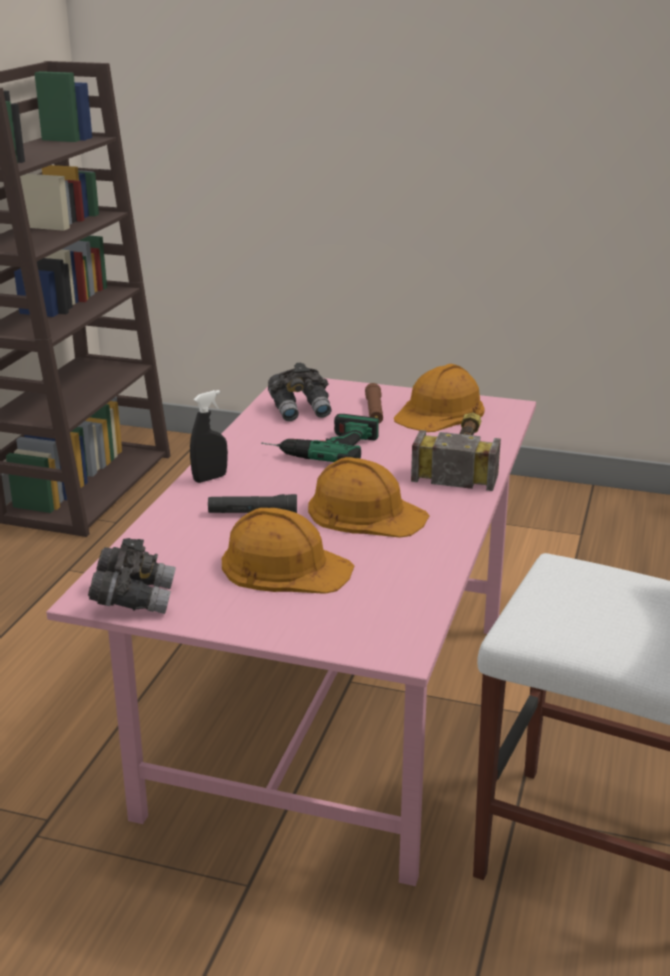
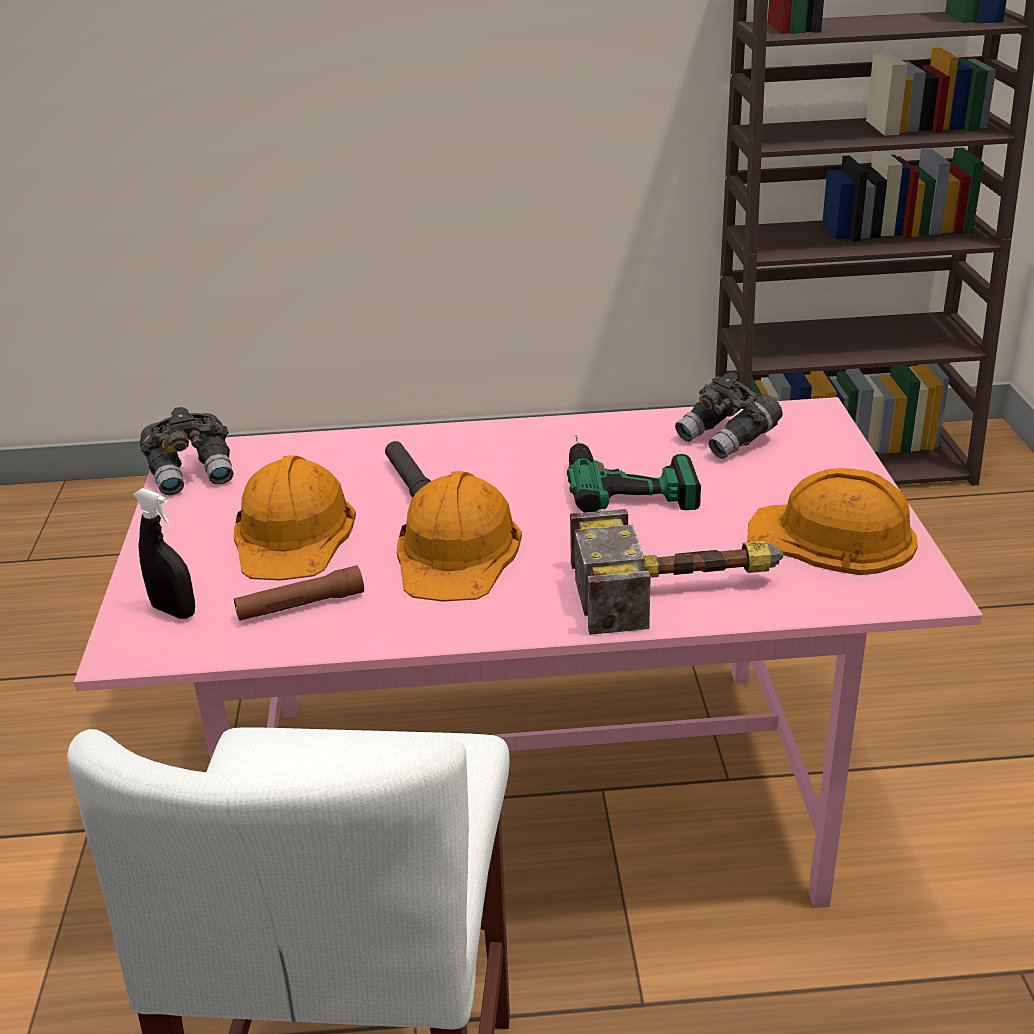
camera: 70 degrees right, 5 degrees up
black spray bottle [190,390,228,483] -> black spray bottle moved to [133,488,195,619]
brown flashlight [365,383,383,423] -> brown flashlight moved to [234,565,364,621]

